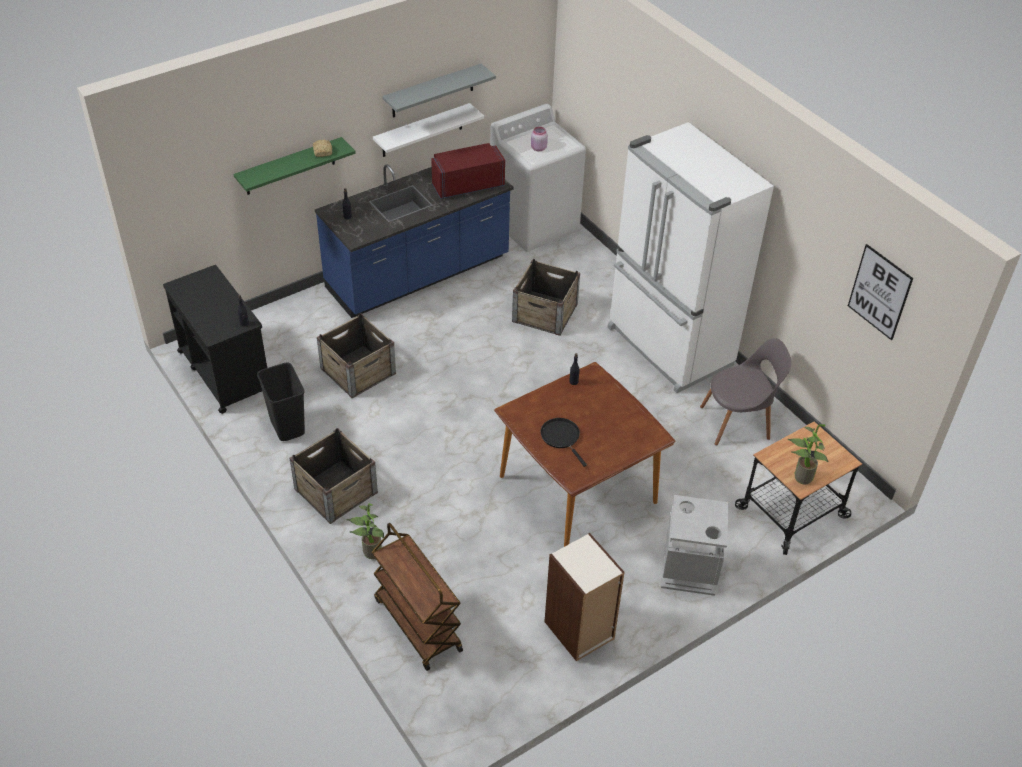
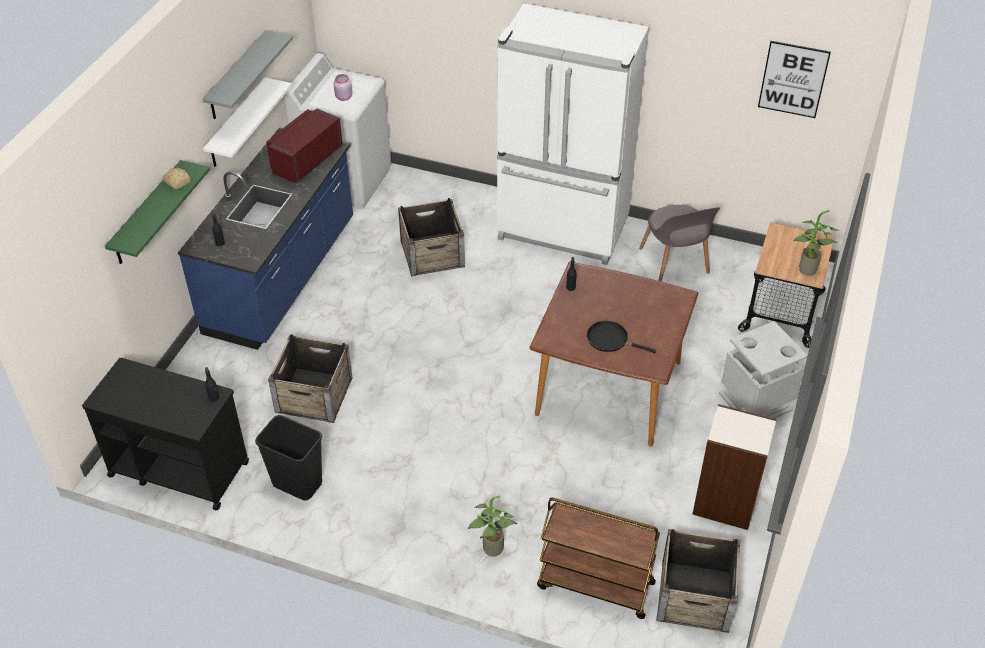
camera: 35 degrees left, 0 degrees up
crate [289,428,378,524] -> crate moved to [656,529,740,633]
grey chair [700,338,791,445] -> grey chair turned 120 degrees clockwise [639,205,720,282]

